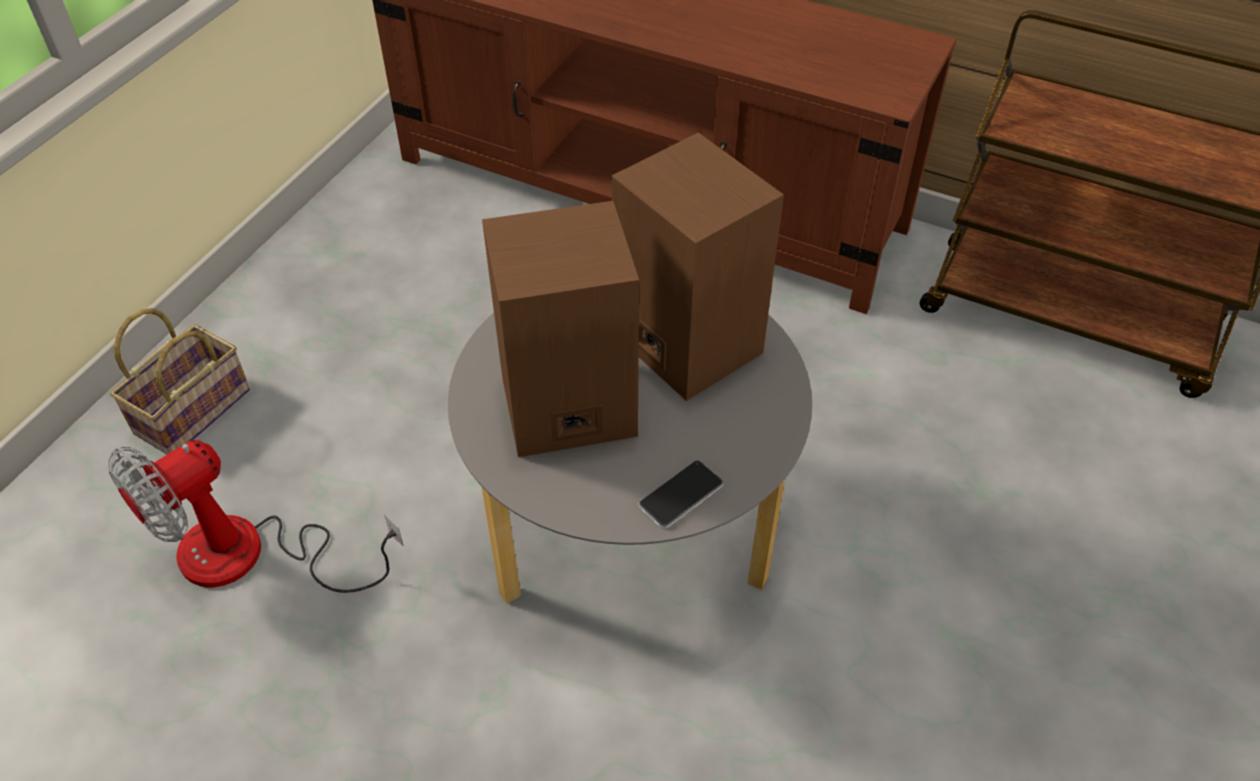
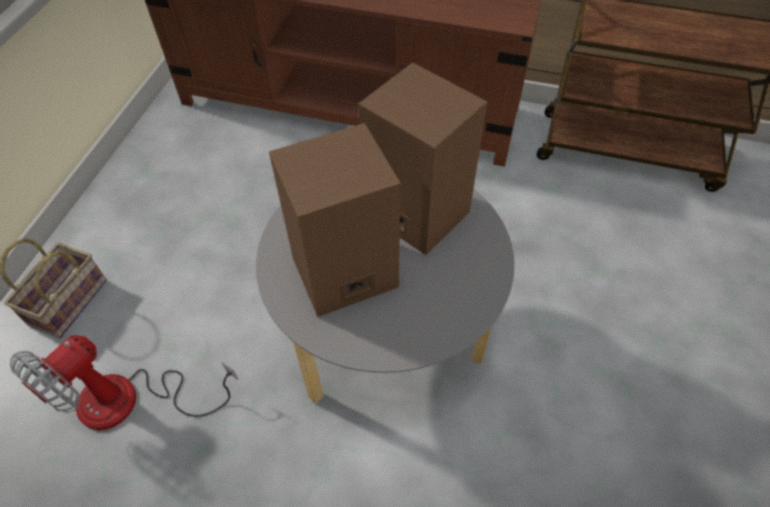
camera: 10 degrees left, 5 degrees up
phone [638,460,723,528] -> none

